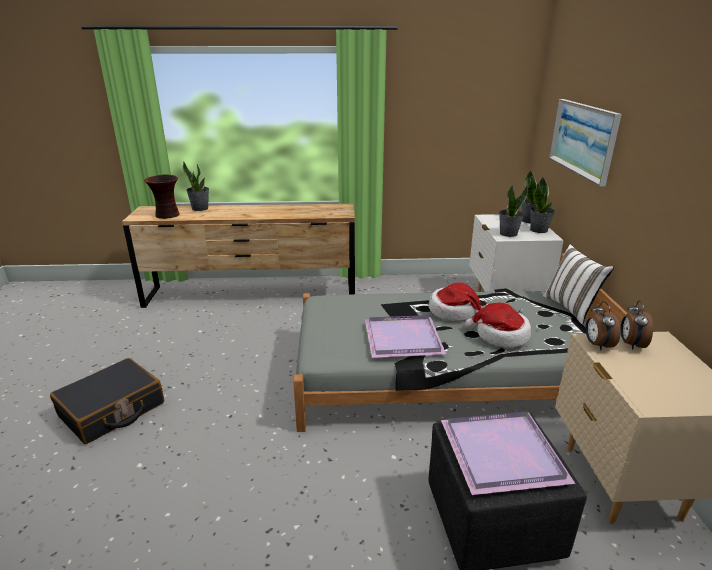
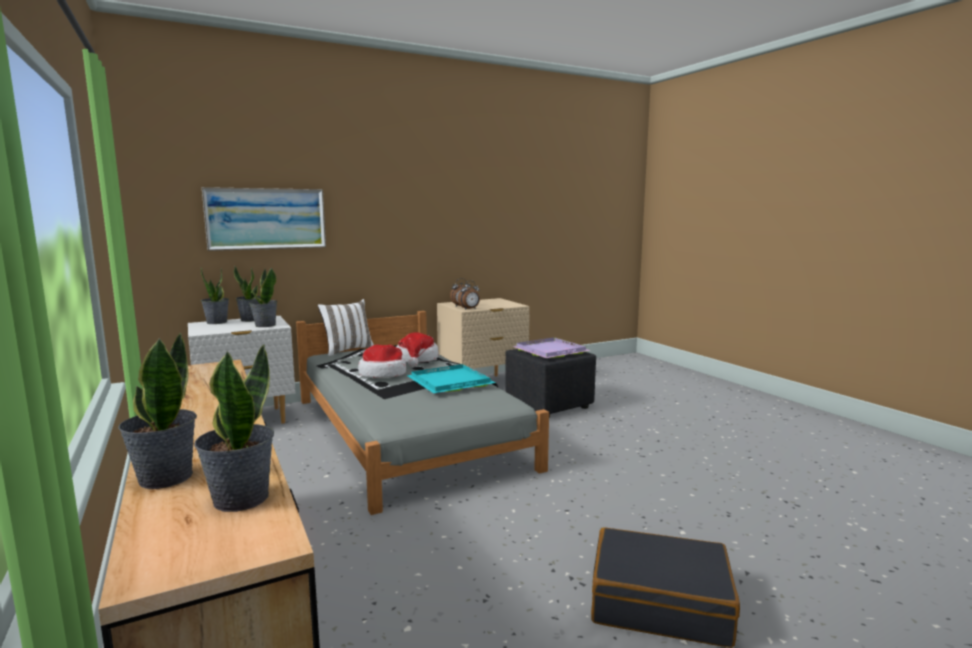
camera: 115 degrees left, 15 degrees down
vase [144,174,180,219] -> potted plant [194,344,274,512]
purple tray [365,315,446,358] -> turquoise tray [406,364,496,393]

